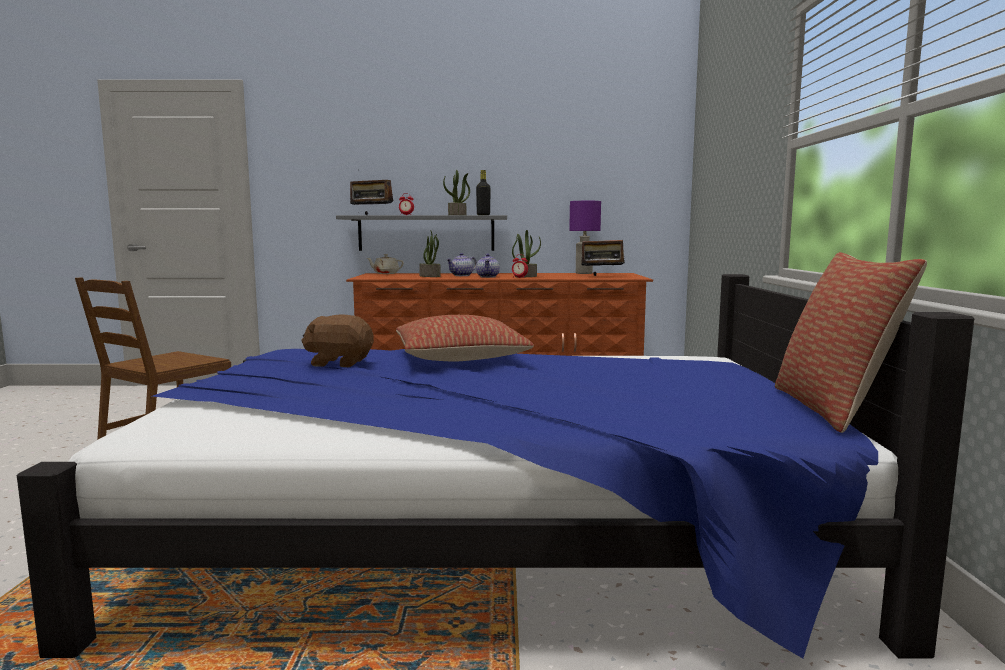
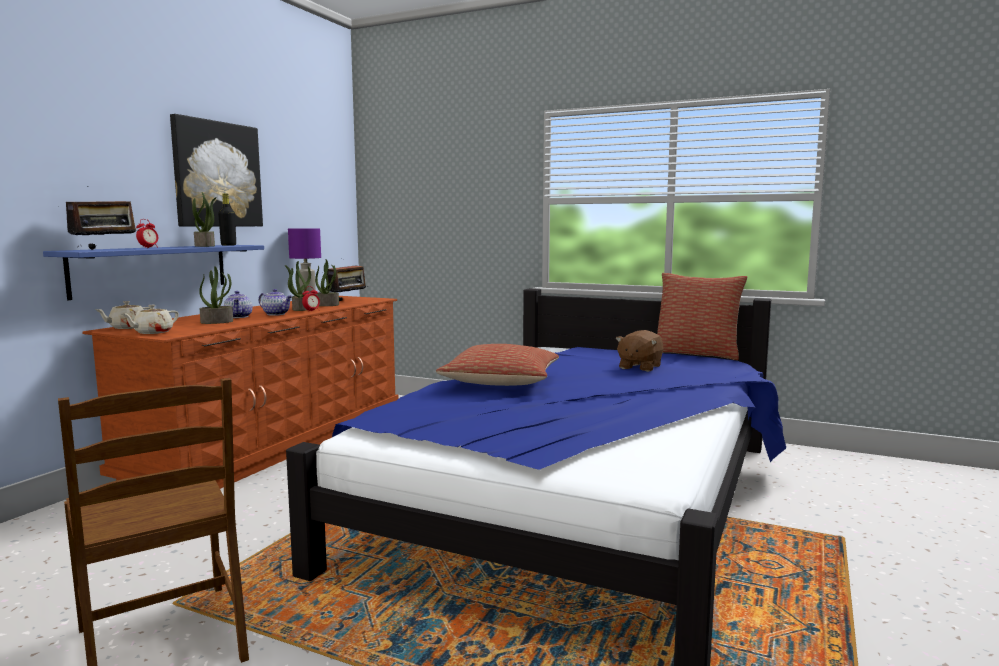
camera: 65 degrees left, 0 degrees up
brown plush toy [301,314,374,367] -> brown plush toy moved to [616,330,664,372]
grey shelf [336,215,507,251] -> blue shelf [43,245,264,300]
none -> beige teapot [122,305,179,334]
none -> picture [170,114,263,227]
none -> potted plant [315,259,339,306]

